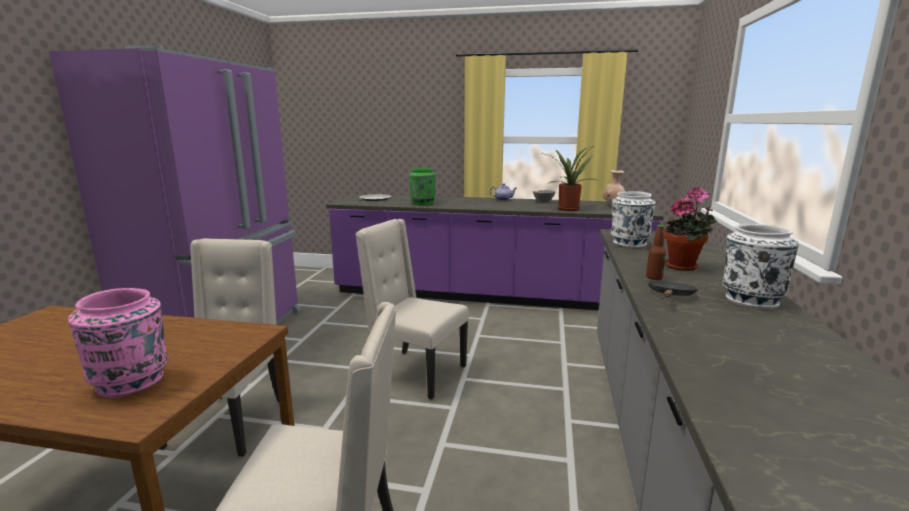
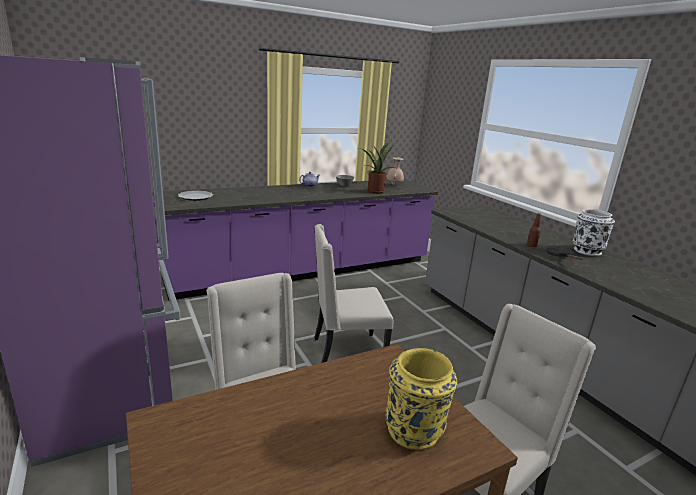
camera: 40 degrees left, 5 degrees up
pink vase [68,288,168,398] -> yellow vase [385,348,457,450]
green vase [409,168,436,205] -> none
white vase [611,191,656,248] -> none
potted plant [664,187,717,271] -> none

